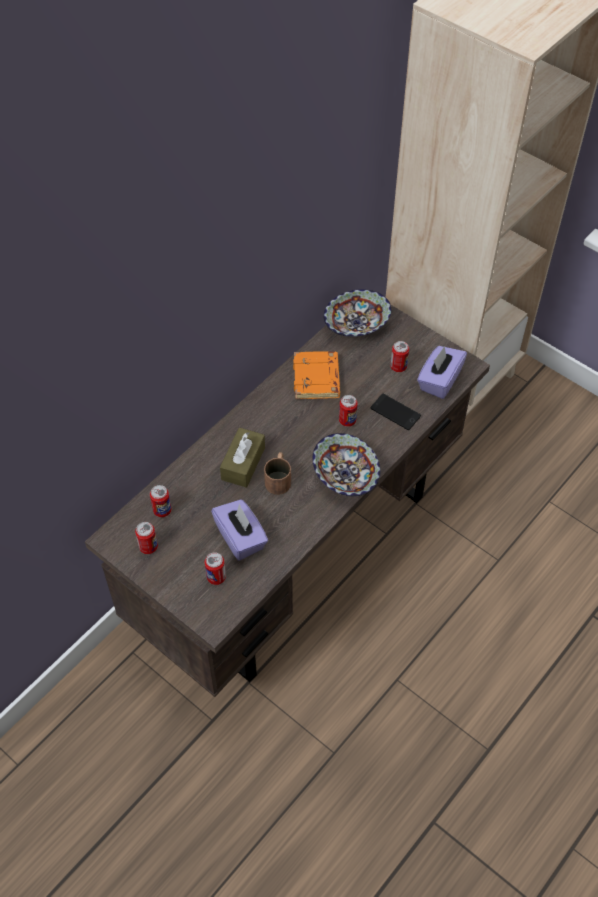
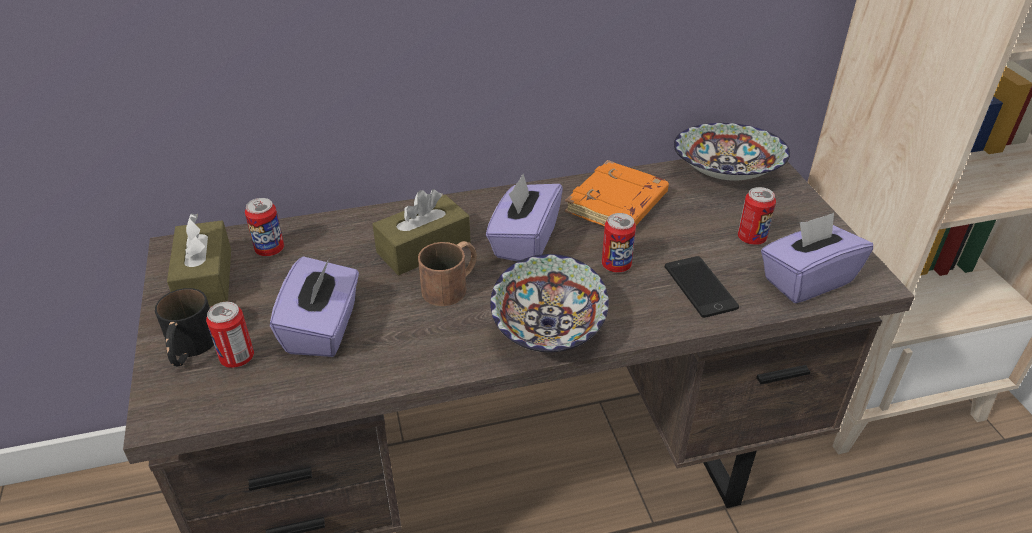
camera: 35 degrees right, 15 degrees down
can [135,522,158,554] -> brown tissue box [167,214,231,307]
none -> black mug [155,288,214,366]
none -> purple tissue box [486,174,563,262]

